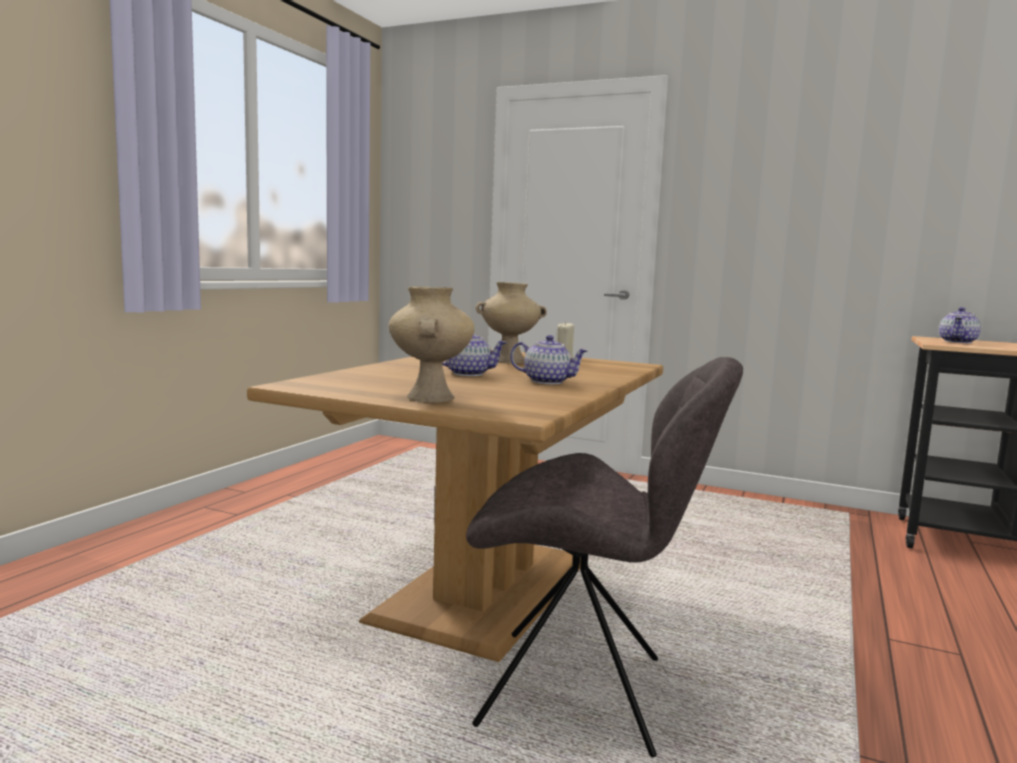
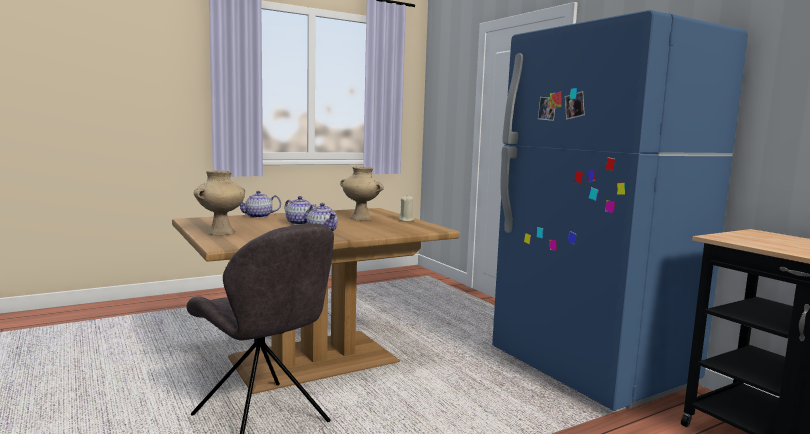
camera: 35 degrees right, 0 degrees up
teapot [939,307,981,343] -> teapot moved to [240,191,281,218]
none -> blue fridge [492,10,748,411]

